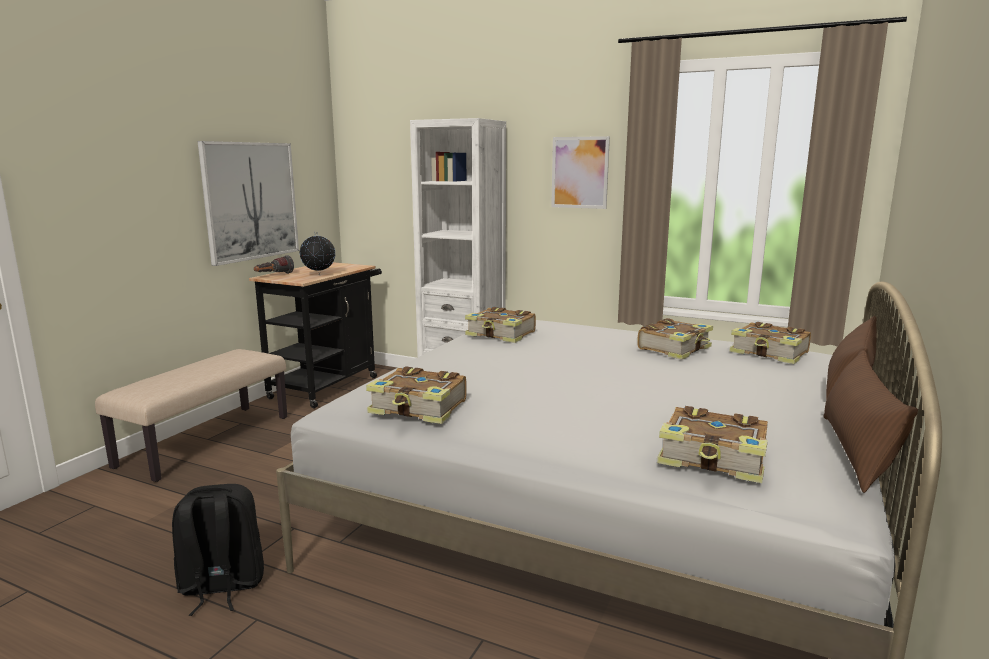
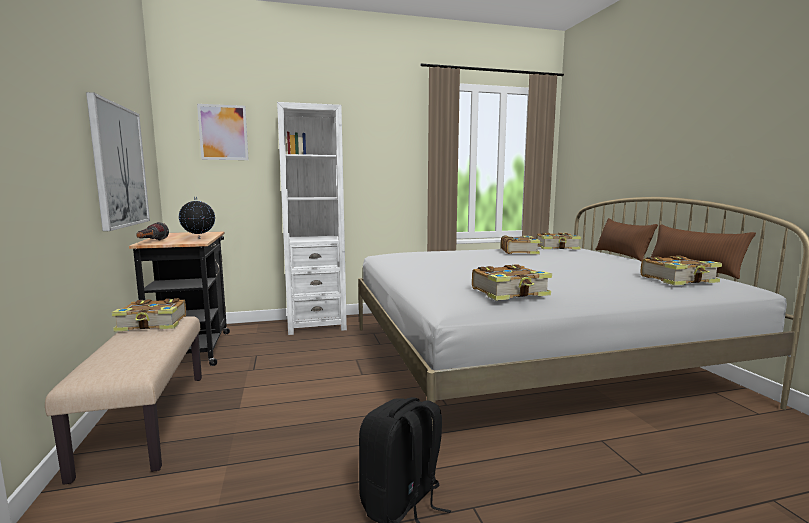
camera: 40 degrees left, 5 degrees down
book [465,307,536,343] -> book moved to [111,298,186,332]
picture [551,136,610,209] -> picture moved to [197,104,249,160]

